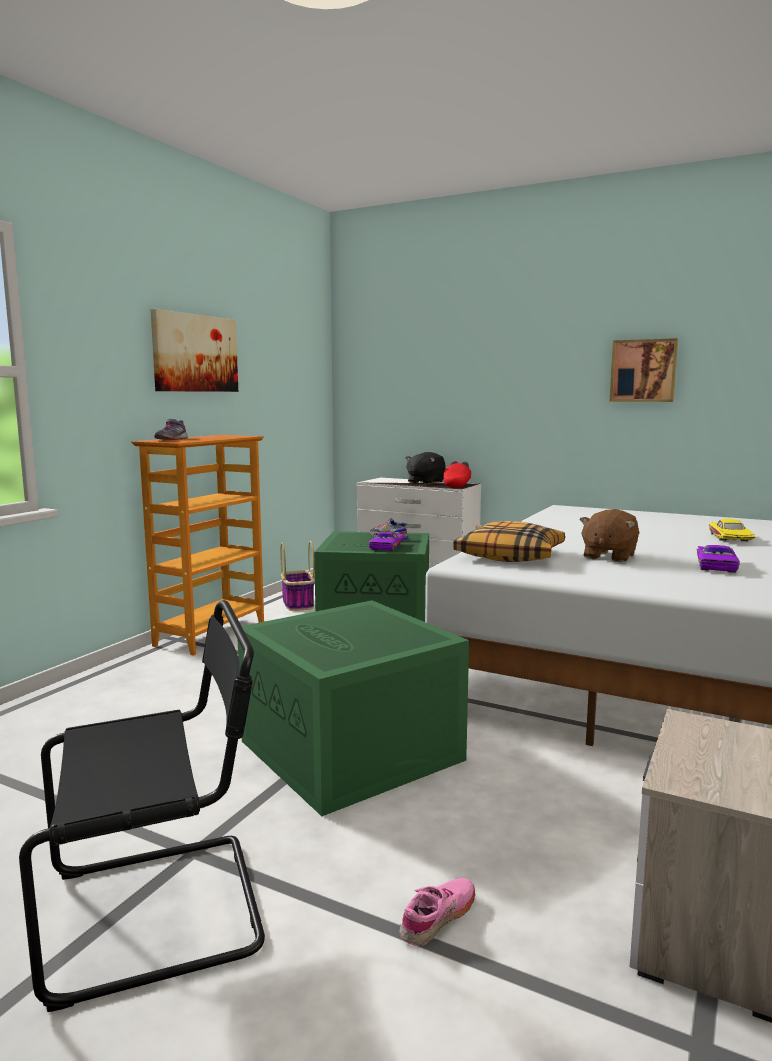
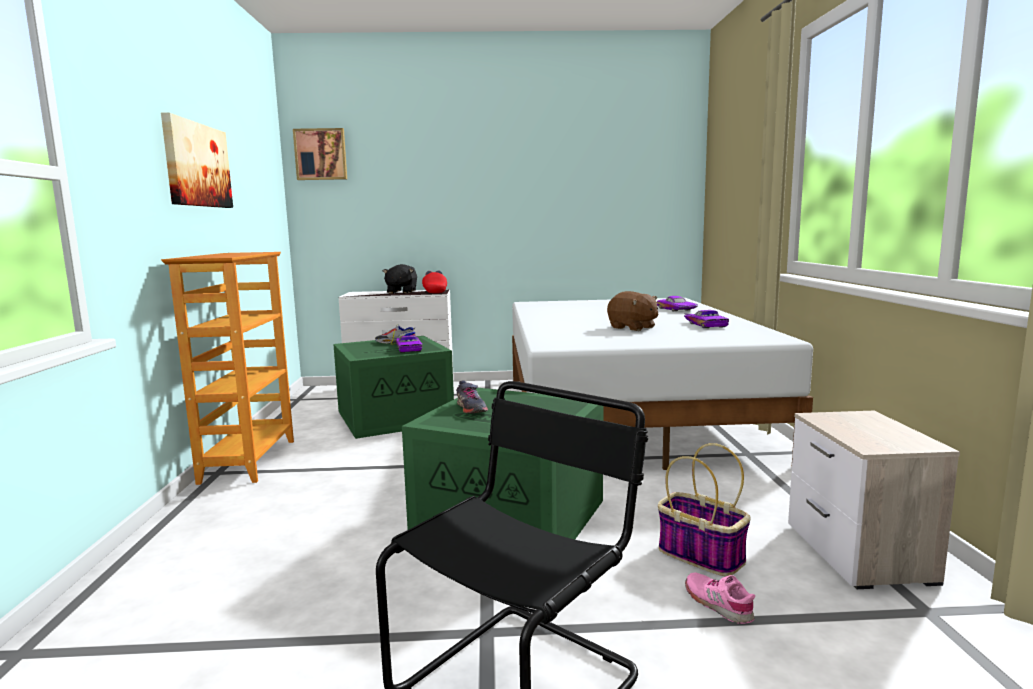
camera: 30 degrees left, 0 degrees up
grey shoe [154,419,188,440] -> grey shoe moved to [456,380,488,413]
basket [280,541,315,611] -> basket moved to [658,443,751,576]
pink shoe [399,878,475,946] -> pink shoe turned 45 degrees counterclockwise [685,572,755,624]
pillow [453,521,565,562] -> none
brown plush toy [579,509,639,562] -> brown plush toy turned 45 degrees counterclockwise [607,291,658,331]
picture [609,338,678,402] -> picture moved to [293,128,347,180]
yellow toy car [709,519,755,541] -> purple toy car [657,296,698,311]

